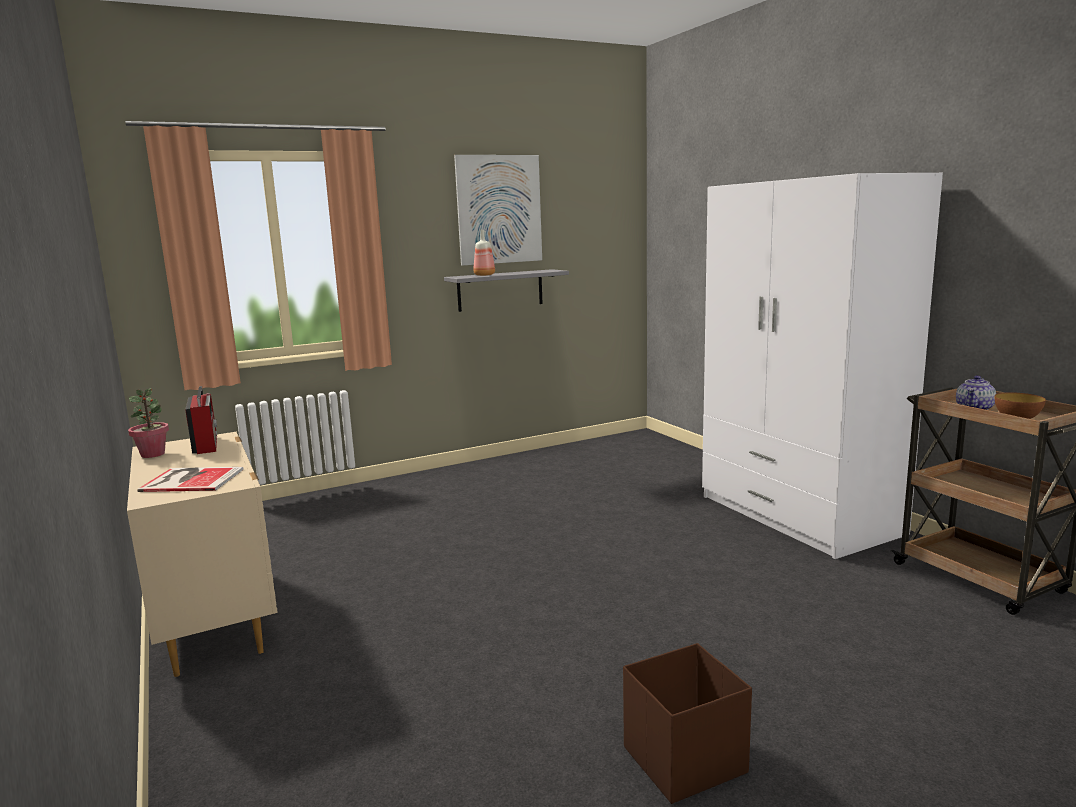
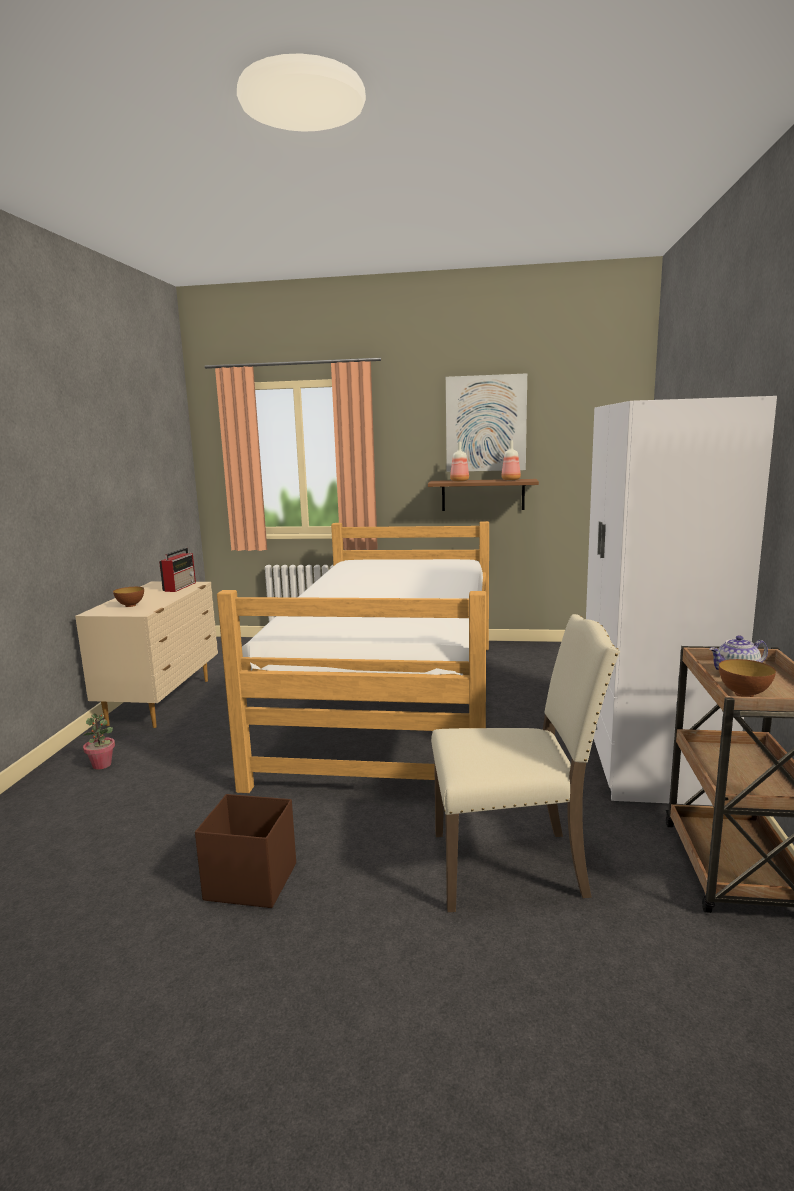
camera: 35 degrees right, 0 degrees up
potted plant [128,388,169,458] -> potted plant moved to [83,713,115,770]
book [137,467,244,492] -> bowl [113,587,144,607]
grey shelf [444,269,569,312] -> brown shelf [428,479,539,511]
none -> bed [217,521,489,793]
none -> beige chair [431,614,620,912]
none -> bottle [501,440,521,480]

